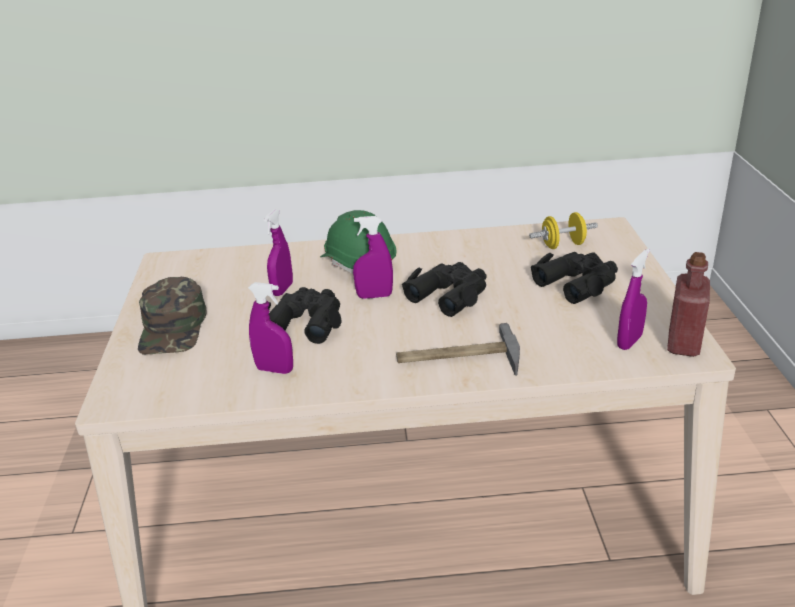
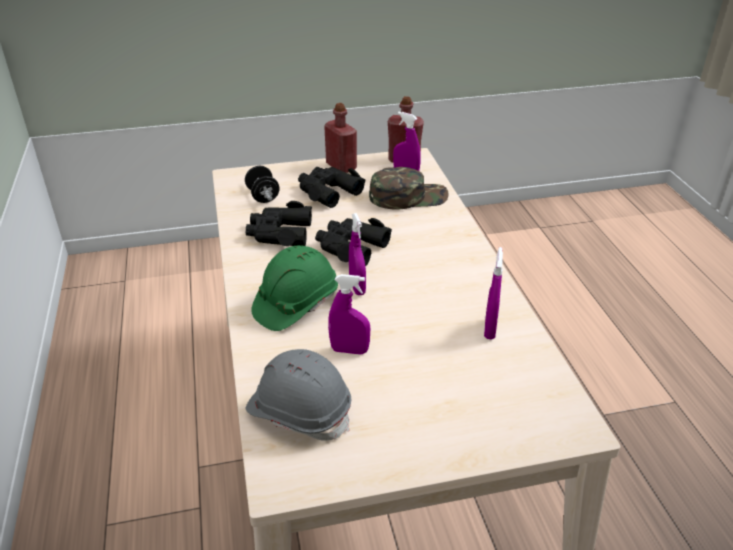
camera: 100 degrees left, 5 degrees up
green cap [138,277,207,354] -> green cap moved to [369,167,449,210]
black binoculars [268,287,341,344] -> black binoculars moved to [246,201,312,246]
hammer [396,323,520,376] -> none
yellow dumbbell [529,212,598,249] -> black dumbbell [245,166,279,203]
none -> grey hard hat [246,349,352,441]
none -> red bottle [324,103,357,173]

